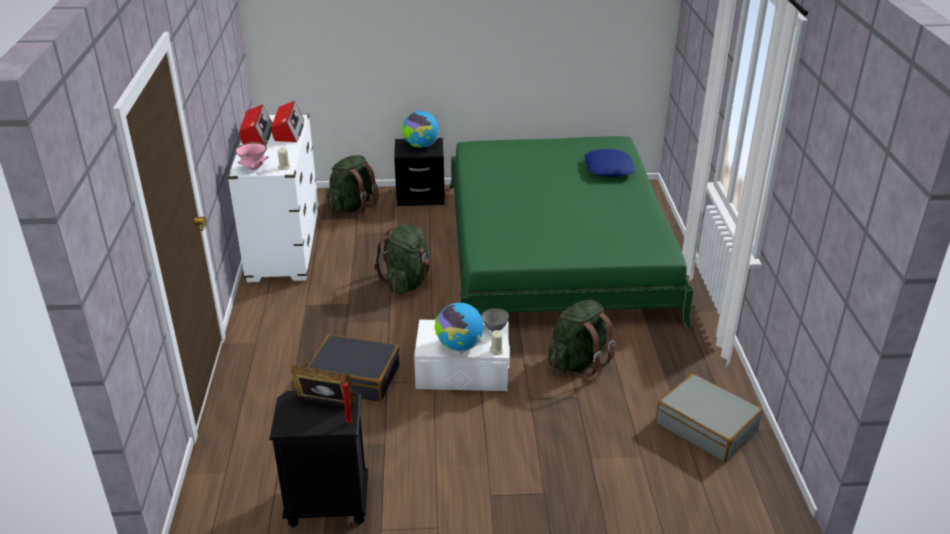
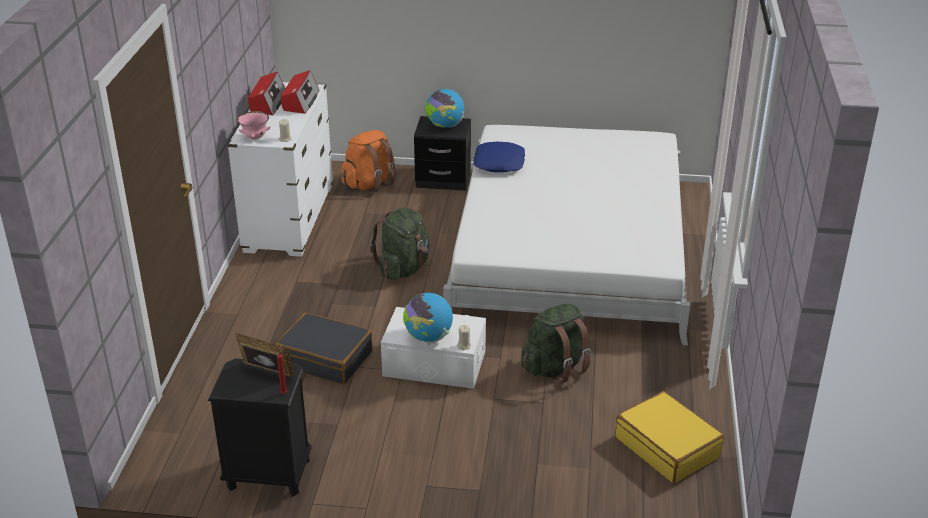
camera: 10 degrees right, 0 degrees up
green backpack [327,155,379,215] -> orange backpack [341,130,396,194]
green bed [449,136,694,327] -> white bed [443,125,690,346]
grey bowl [482,309,509,332] -> none
blue pillow [584,149,635,177] -> blue pillow moved to [474,141,525,172]
grey suitcase [655,373,763,462] -> yellow suitcase [615,391,724,483]

